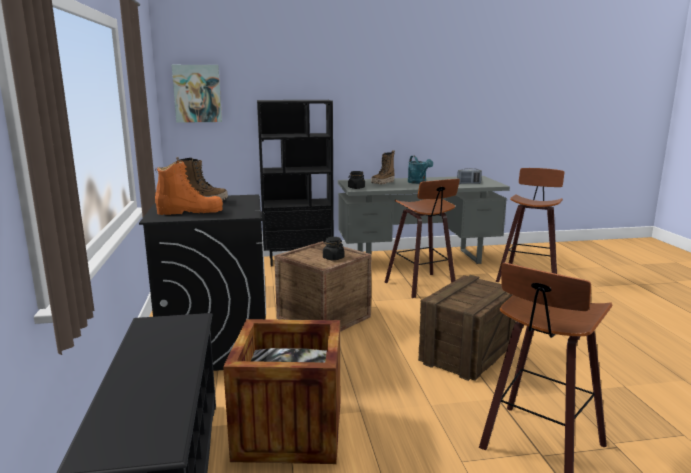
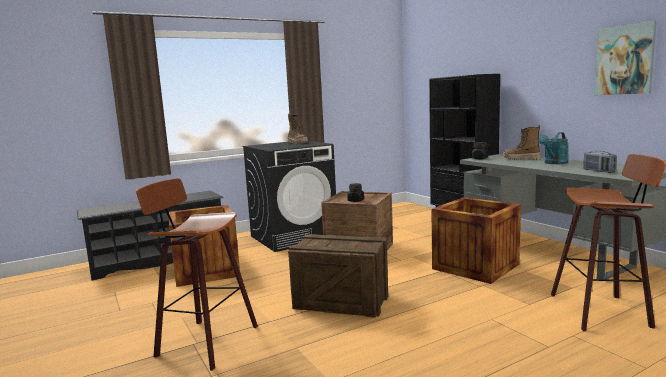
camera: 70 degrees right, 5 degrees down
orange boot [155,161,223,215] -> none
picture [172,65,222,123] -> picture moved to [594,21,657,95]
stool [384,179,460,298] -> crate [432,197,521,284]

